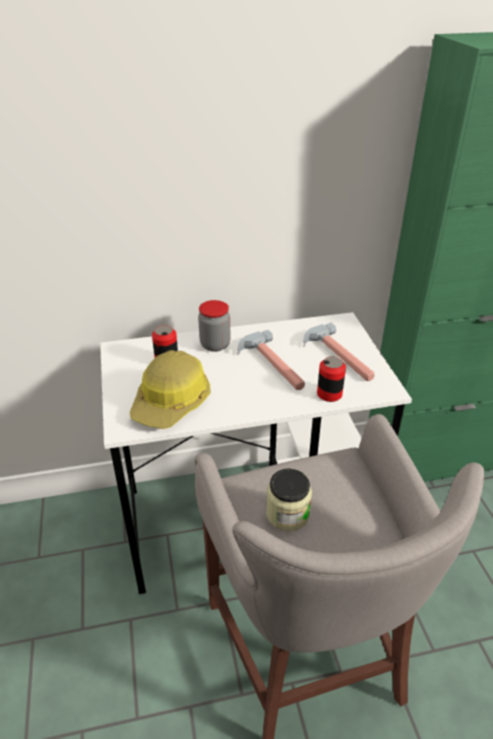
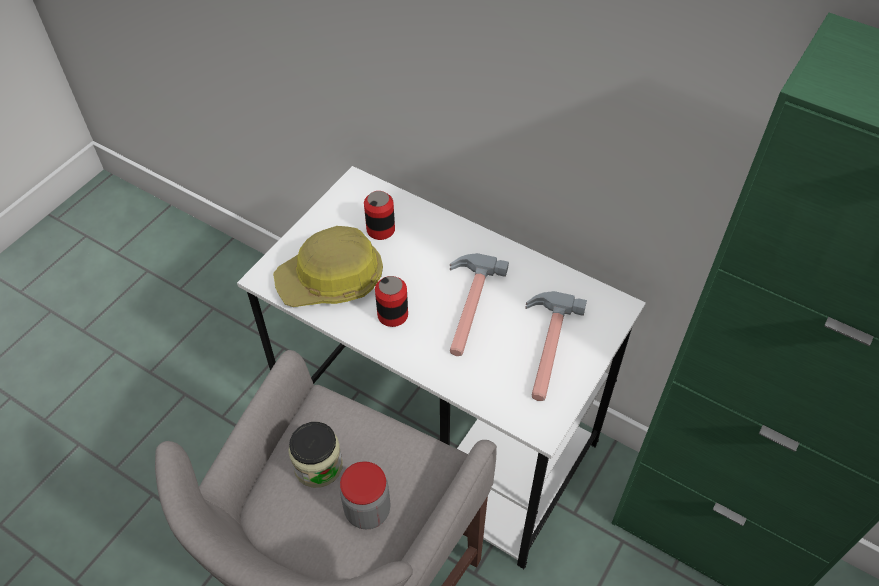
camera: 45 degrees right, 15 degrees up
jar [198,300,231,352] -> jar moved to [340,461,390,529]
can [317,357,346,402] -> can moved to [375,276,408,327]

